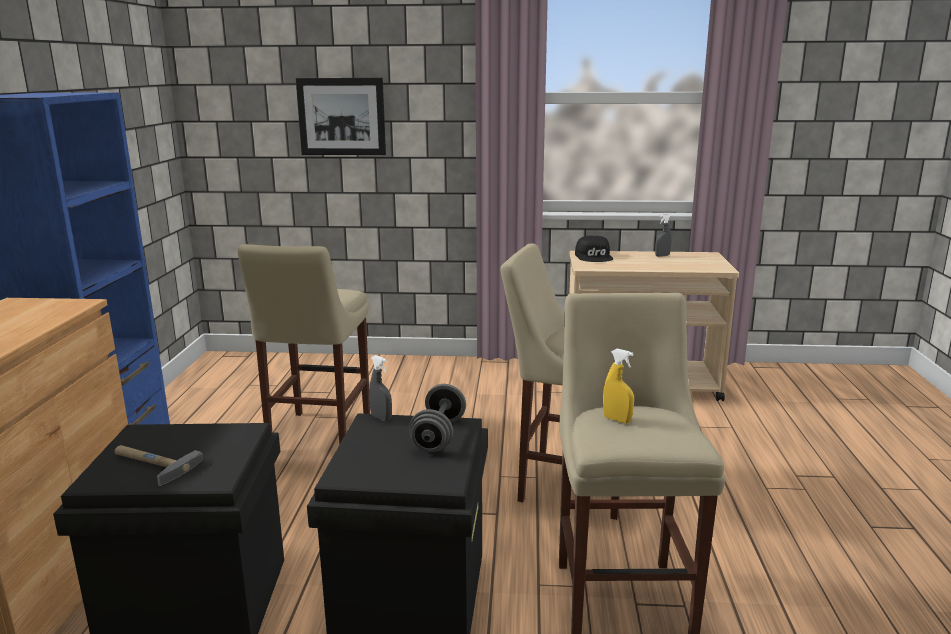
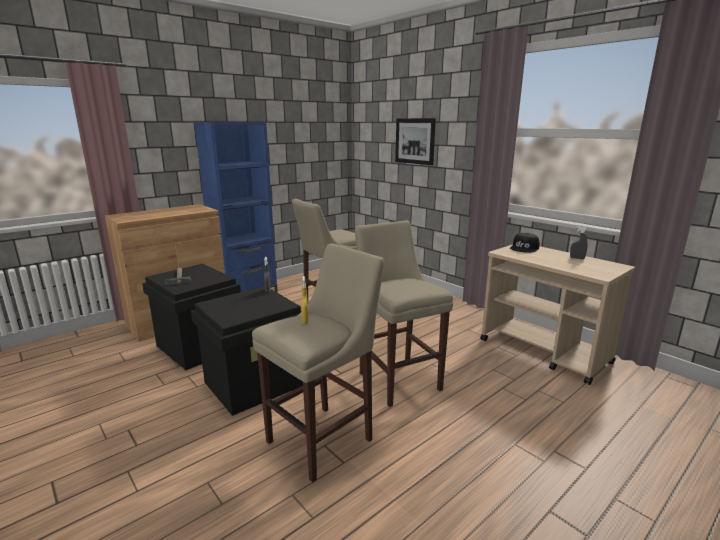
camera: 45 degrees right, 0 degrees up
grey dumbbell [409,384,466,452] -> none

